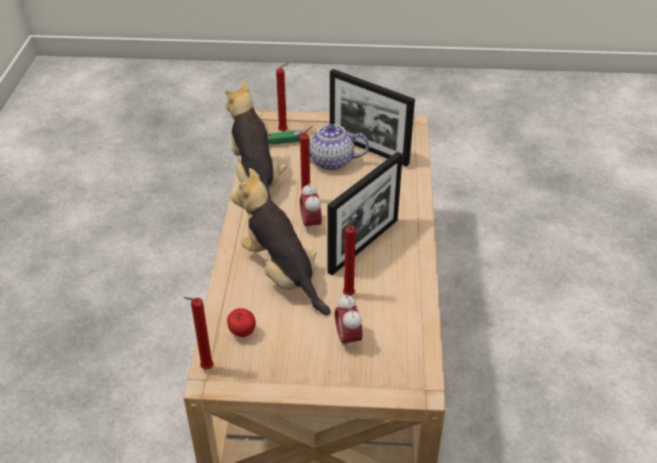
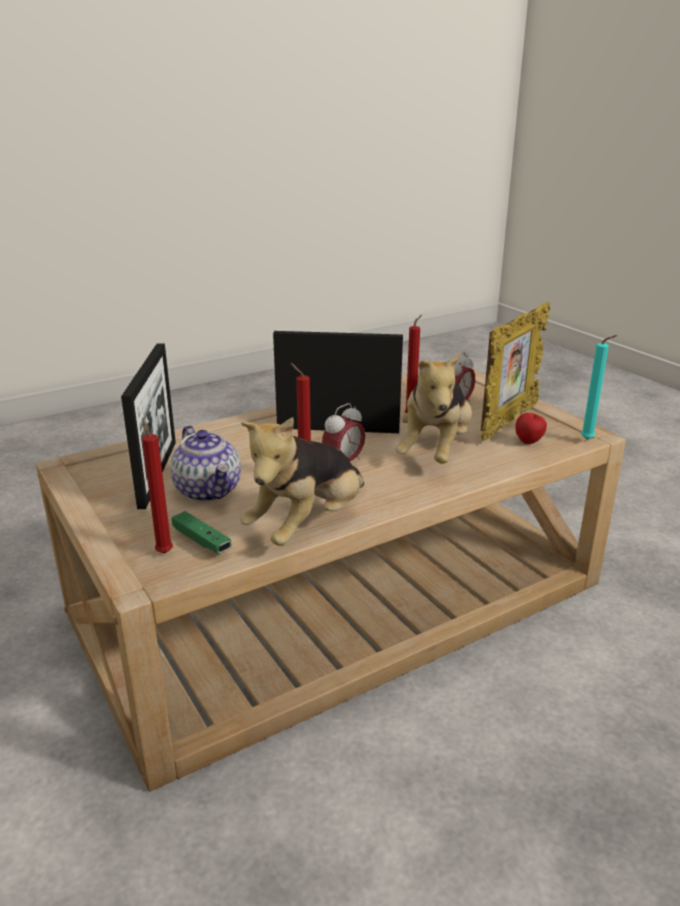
camera: 125 degrees left, 15 degrees down
red candle [184,297,213,369] -> turquoise candle [581,335,618,440]
none -> picture frame [481,302,550,441]

